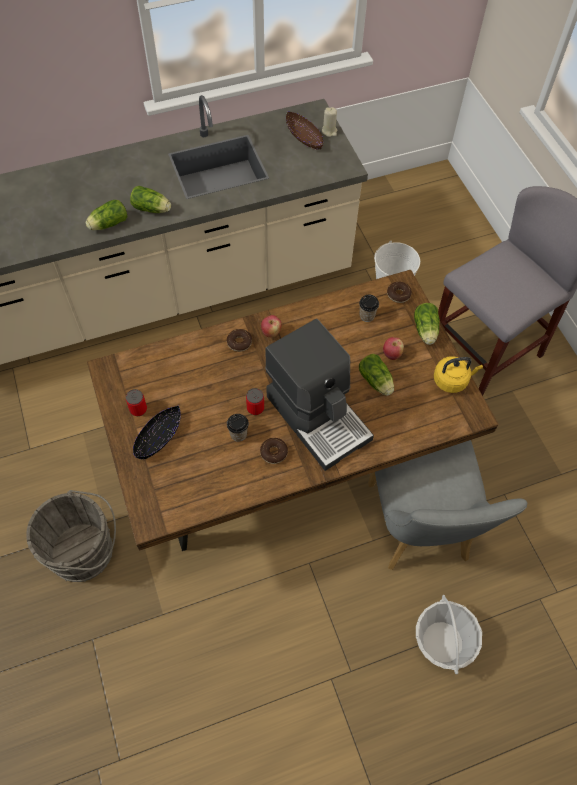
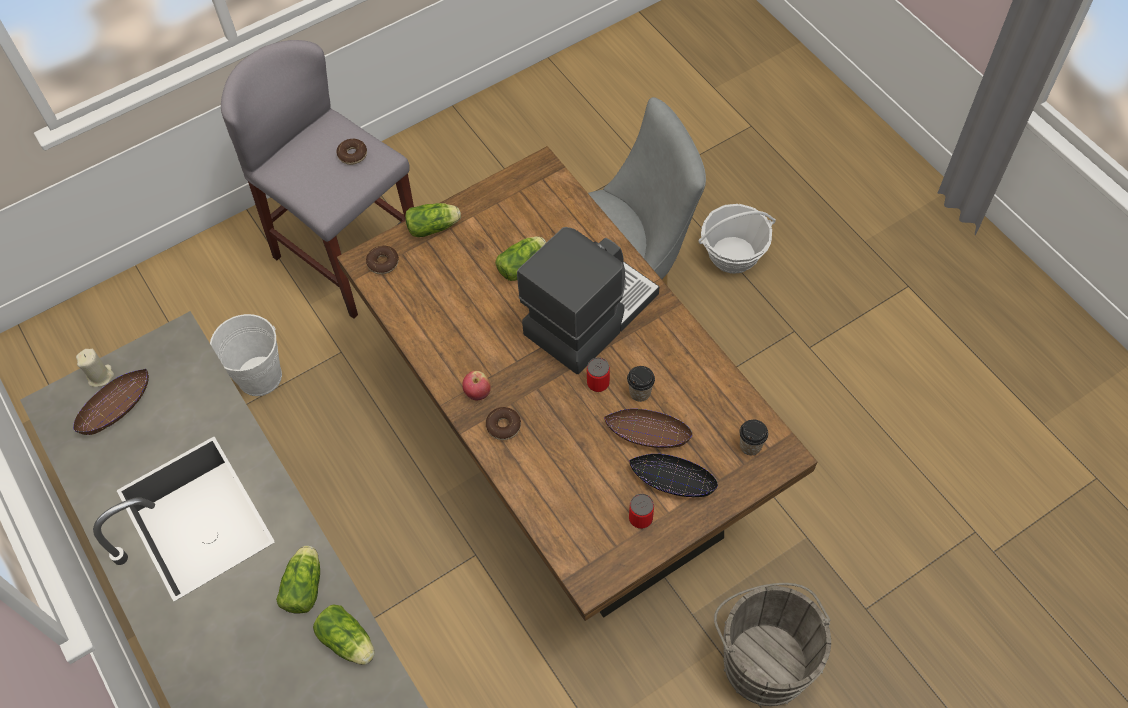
camera: 100 degrees left, 0 degrees up
donut [260,438,288,464] -> donut moved to [336,139,367,165]
cup [359,295,379,322] -> cup moved to [740,419,768,455]
apple [383,337,404,360] -> none
yellow kettle [434,356,483,393] -> none
none -> brown bowl [604,409,693,448]

